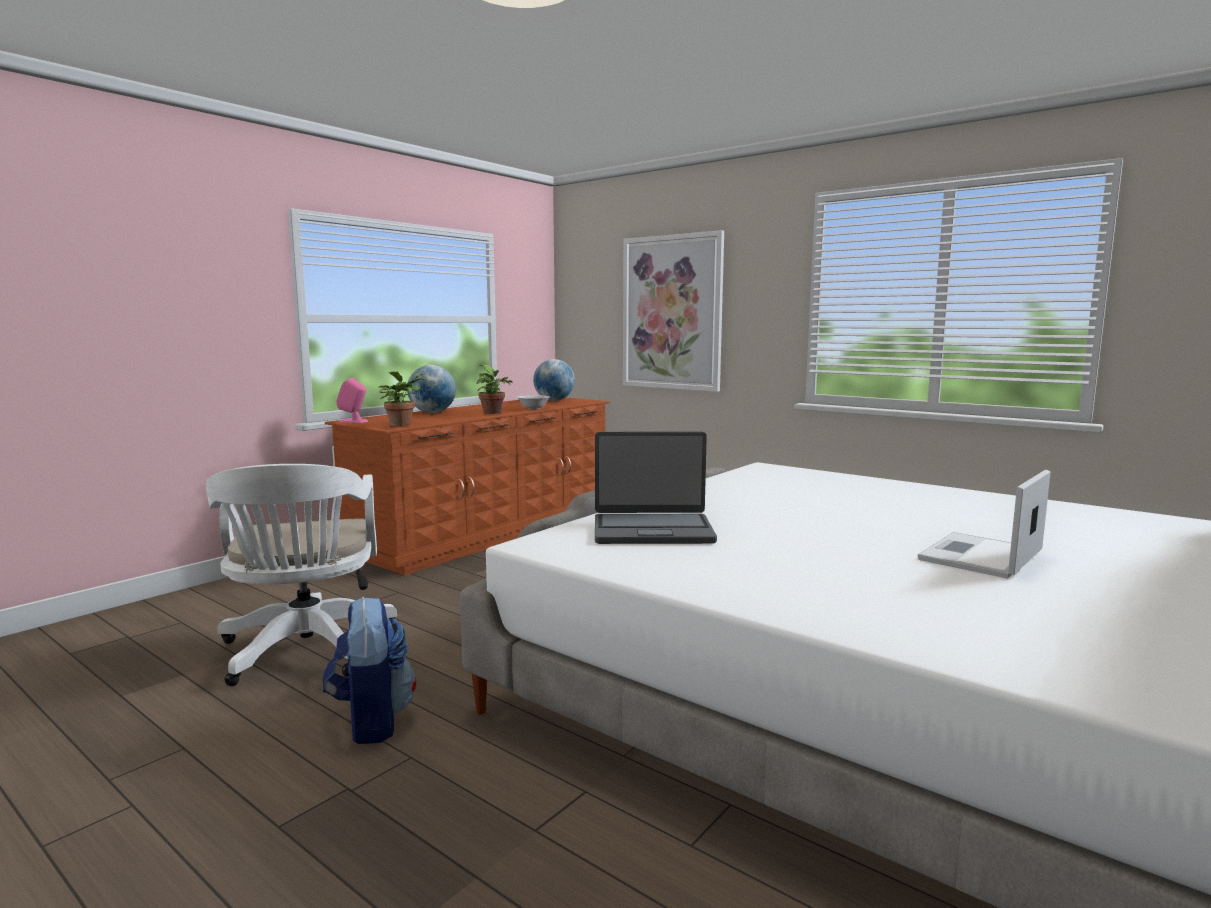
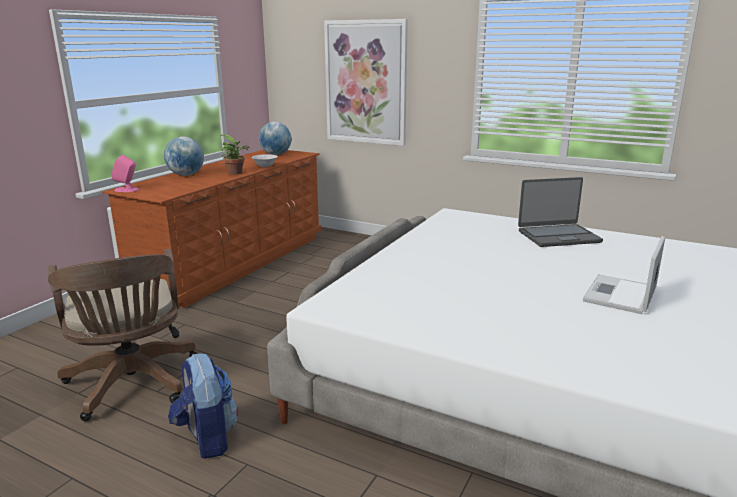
camera: 10 degrees left, 10 degrees up
white office chair [206,464,399,686] -> brown office chair [48,249,198,421]
potted plant [379,371,425,426] -> none
laptop [595,432,717,544] -> laptop moved to [518,177,603,247]

